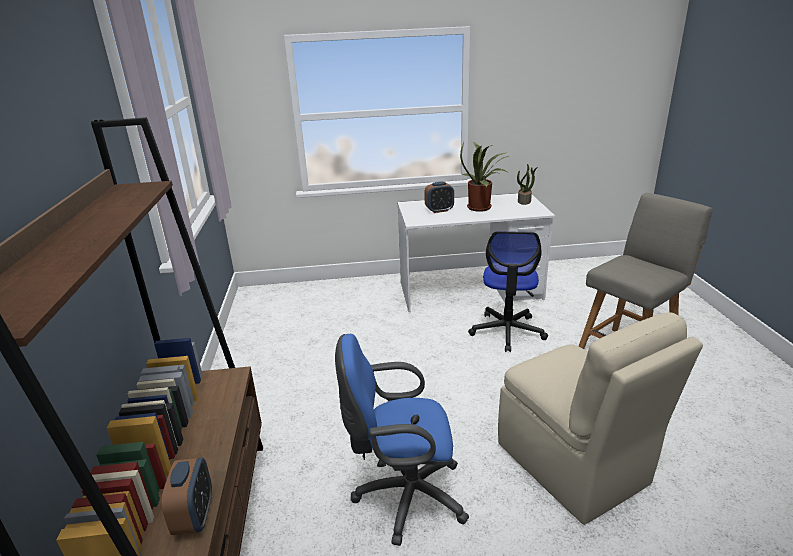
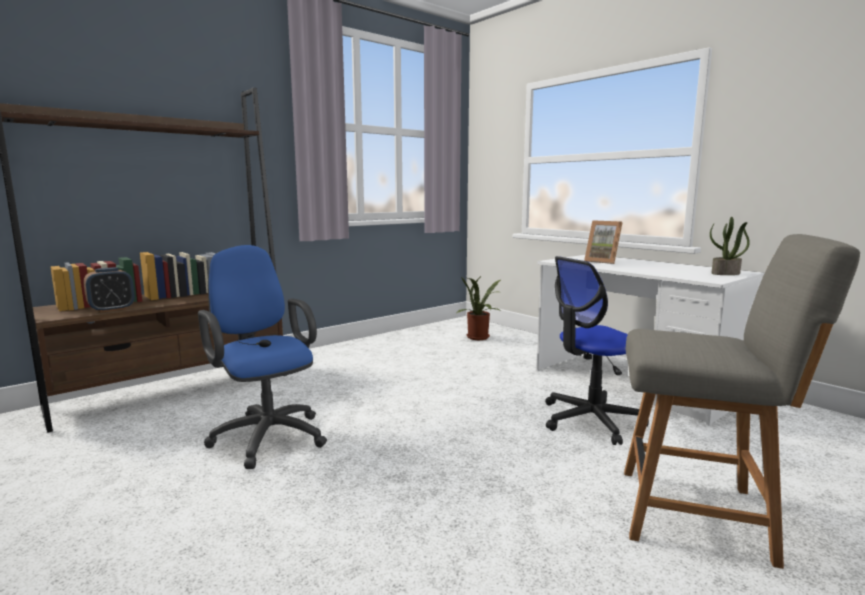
camera: 55 degrees right, 15 degrees down
alarm clock [424,182,454,213] -> picture frame [584,220,623,264]
potted plant [460,142,509,212] -> potted plant moved to [457,275,501,340]
beige chair [498,312,703,525] -> none

